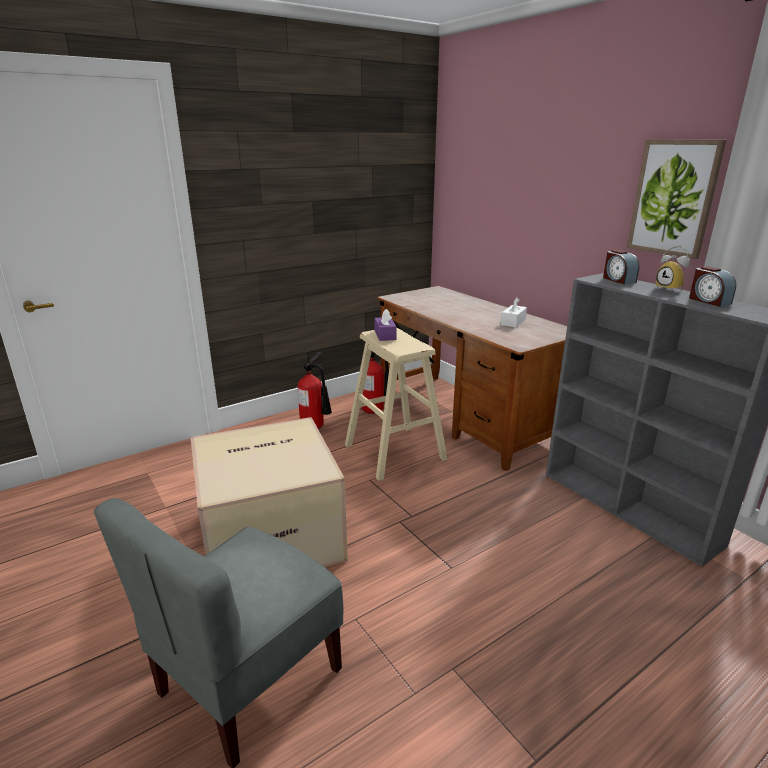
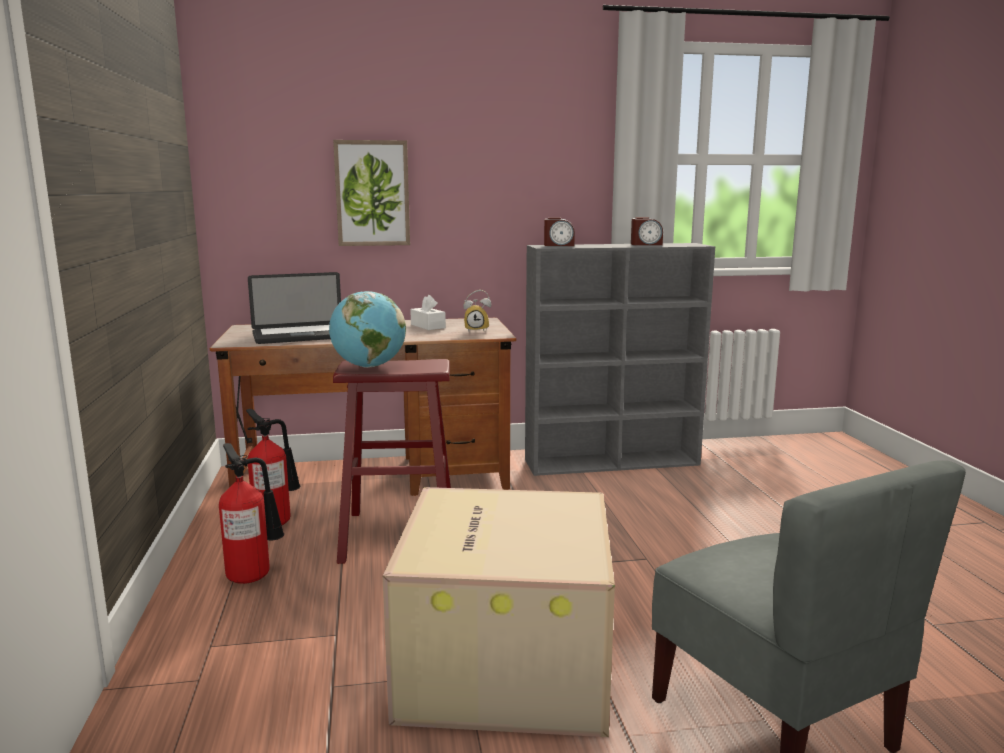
camera: 65 degrees left, 10 degrees down
beige stool [345,328,448,481] -> red stool [333,359,451,564]
purple tissue box [375,309,397,341] -> globe [329,291,406,368]
picture [627,140,726,259] -> picture moved to [333,140,410,246]
alarm clock [655,246,690,292] -> alarm clock moved to [463,290,491,332]
none -> laptop [248,272,341,344]

